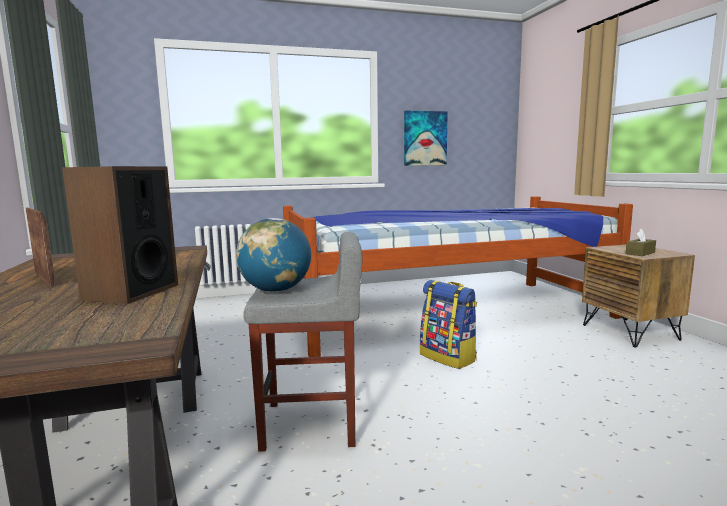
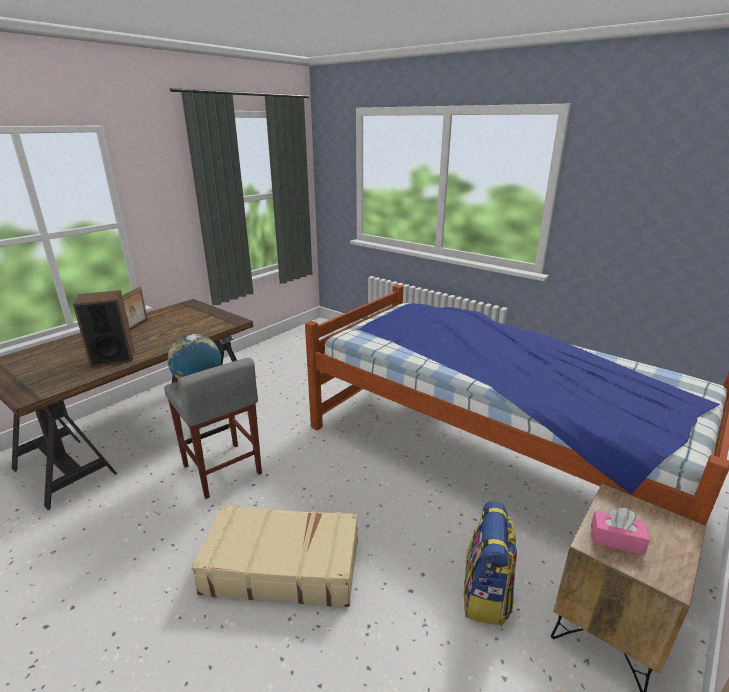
camera: 55 degrees right, 15 degrees up
picture [404,111,448,166] -> none
backpack [420,280,477,369] -> backpack moved to [464,501,517,626]
brown tissue box [626,228,656,256] -> pink tissue box [591,508,650,555]
none -> beige suitcase [191,505,358,607]

